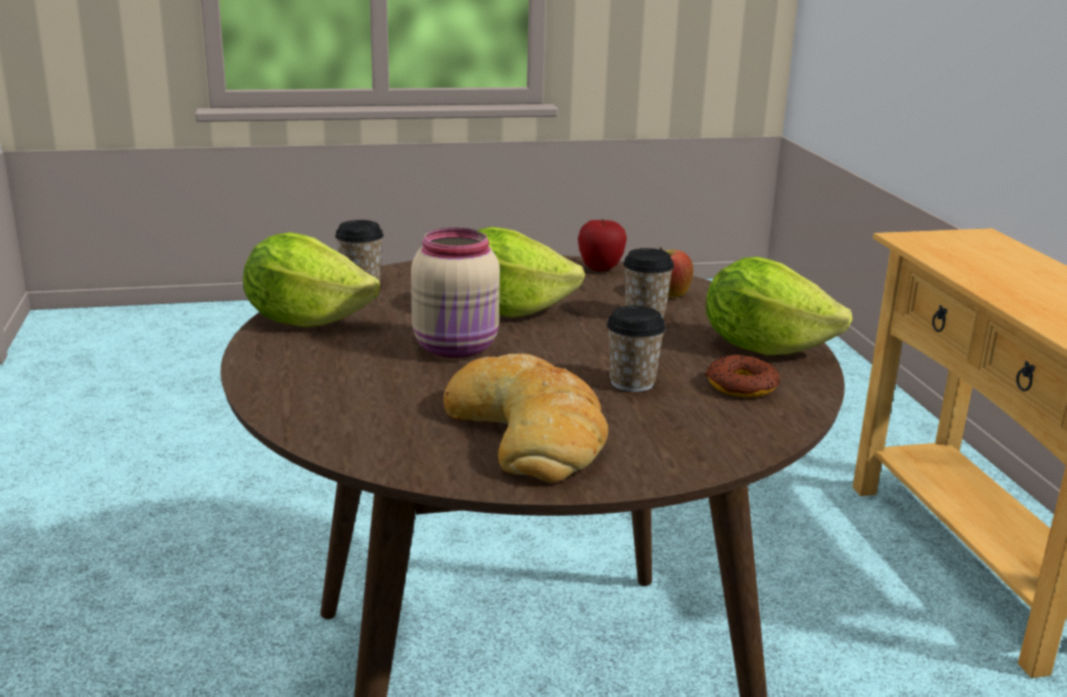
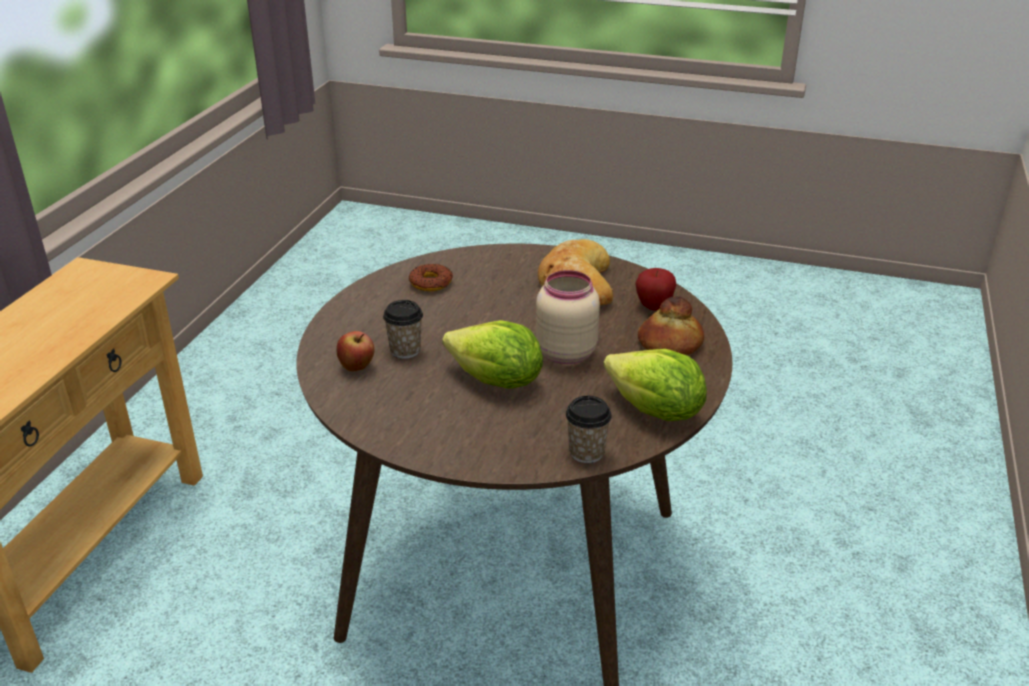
camera: 150 degrees left, 10 degrees up
apple [578,219,627,271] -> apple moved to [635,268,677,311]
cup [607,306,666,392] -> none
lettuce [706,257,853,355] -> none
none -> bread [638,296,704,355]

